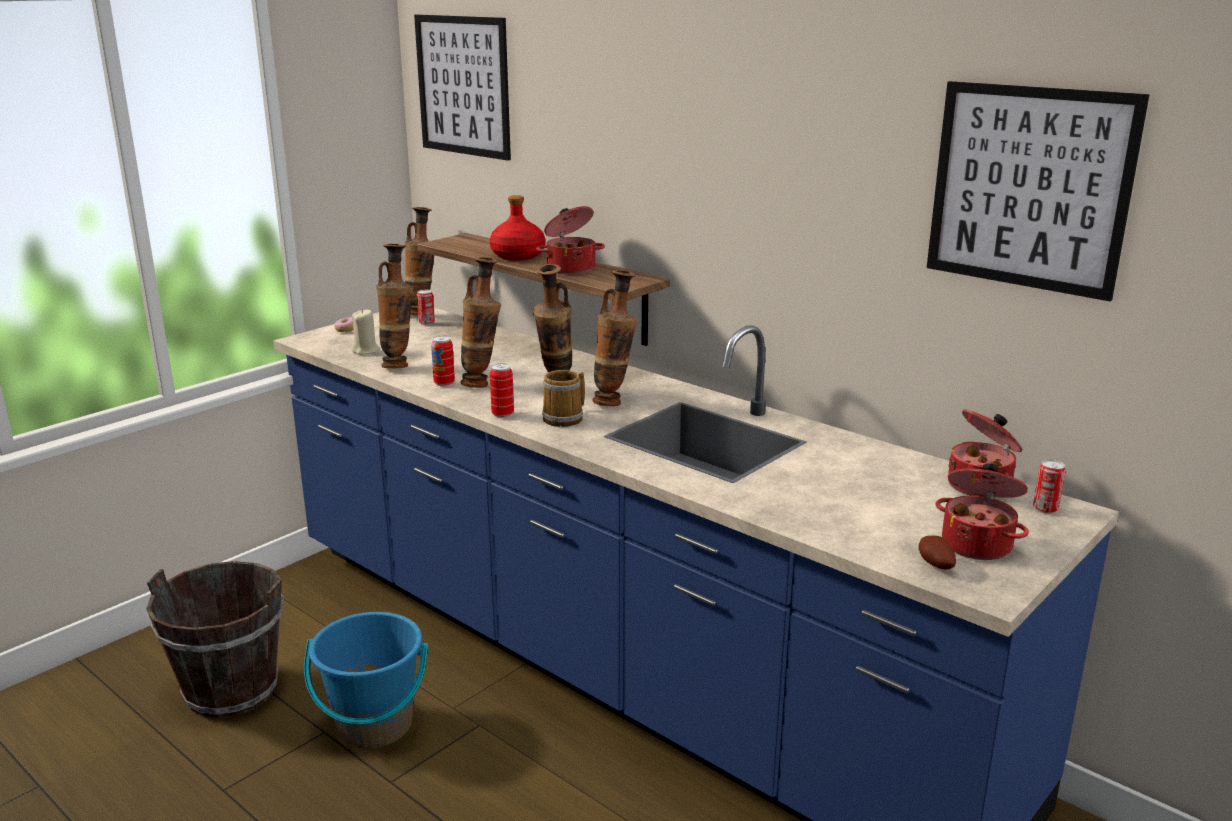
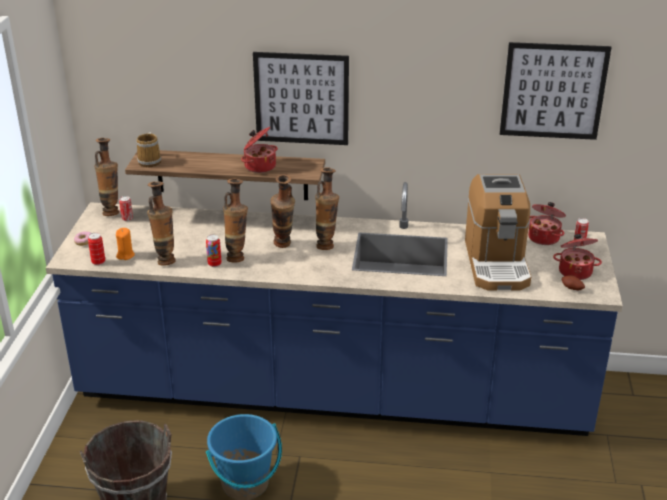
camera: 35 degrees left, 10 degrees up
beige candle [352,309,380,355] -> orange candle [116,228,135,260]
picture [414,15,511,161] -> picture moved to [253,52,349,145]
red bottle [490,195,545,260] -> none
can [490,363,514,418] -> can moved to [88,233,105,265]
mug [542,370,585,427] -> mug moved to [136,132,161,167]
none -> coffee machine [465,174,531,291]

